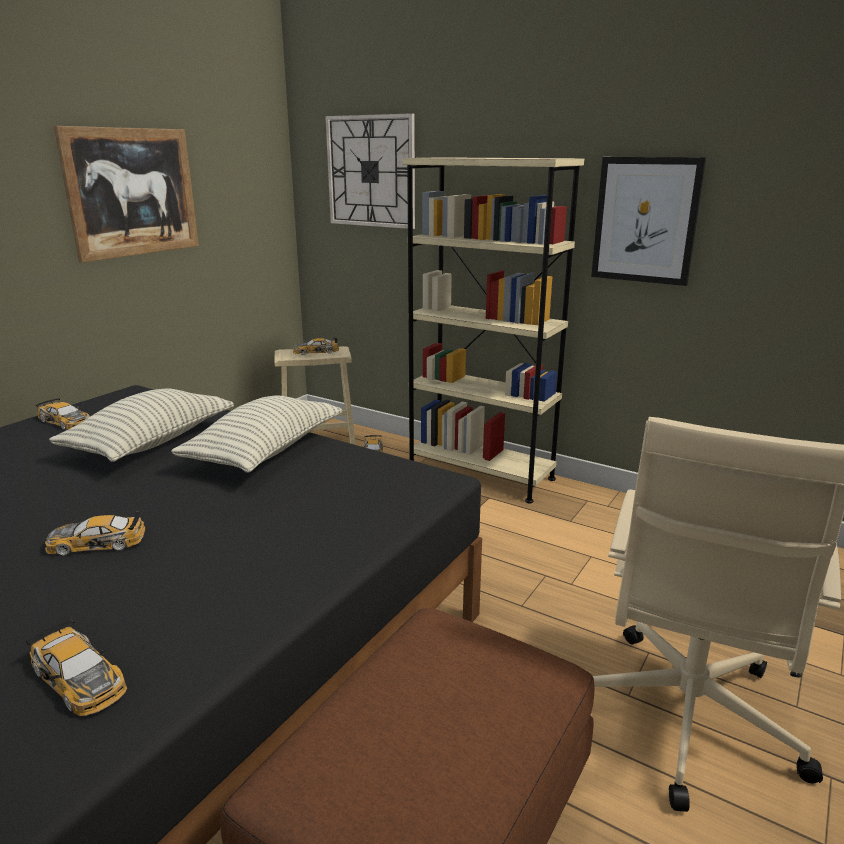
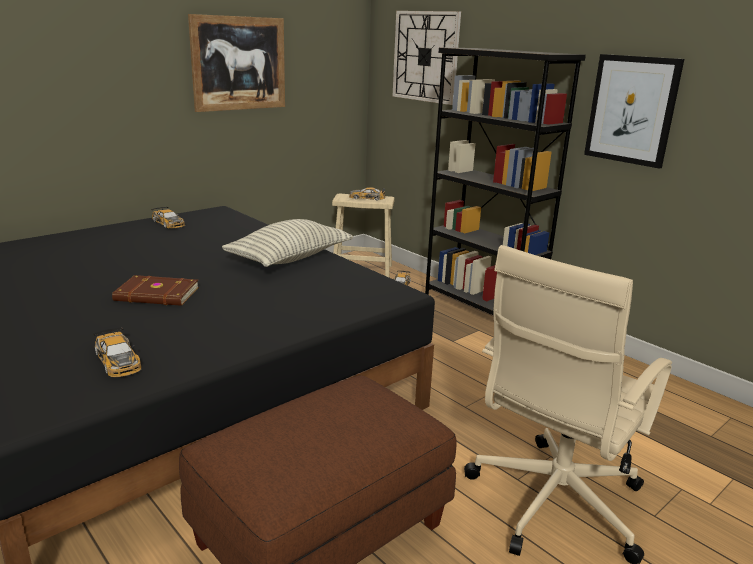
camera: 15 degrees right, 0 degrees up
toy car [45,511,145,556] -> brown book [112,275,199,306]
pillow [49,389,234,462] -> none
beige bookcase [403,157,584,503] -> black bookcase [425,48,586,316]

